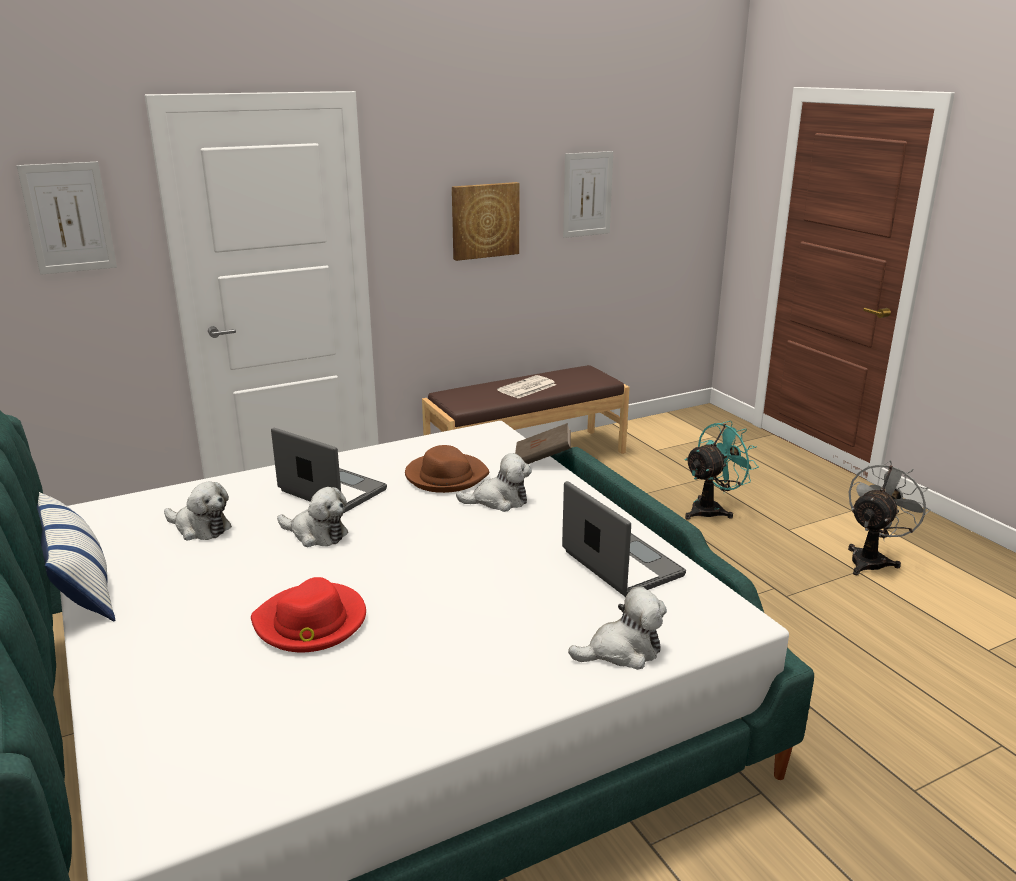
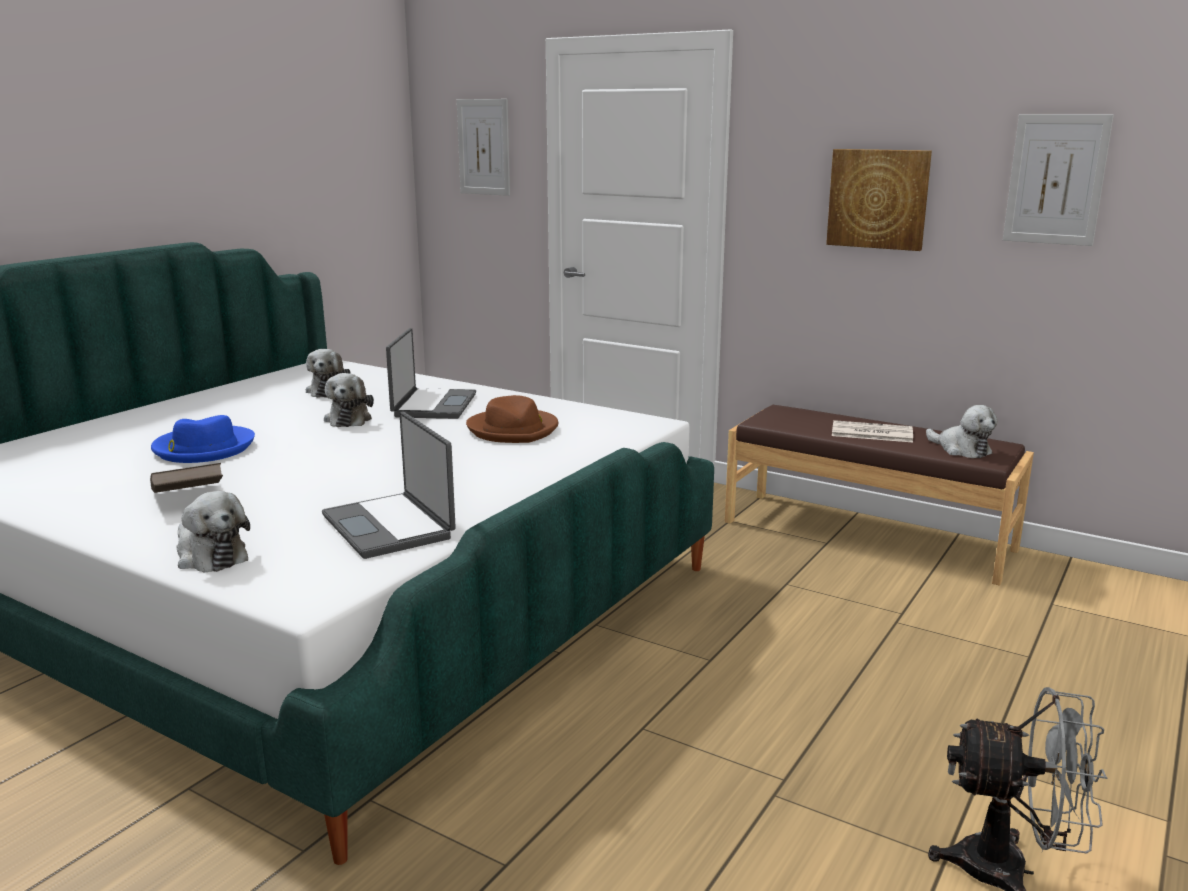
camera: 60 degrees right, 5 degrees down
pillow [37,492,115,621] -> none
red hat [251,577,366,652] -> blue hat [151,415,255,463]
plush toy [456,453,532,512] -> plush toy moved to [926,405,998,458]
brown book [515,423,571,464] -> brown book moved to [150,463,223,493]
laptop [562,481,686,597] -> laptop turned 120 degrees clockwise [322,412,456,559]
turquoise fan [685,421,759,520] -> none

